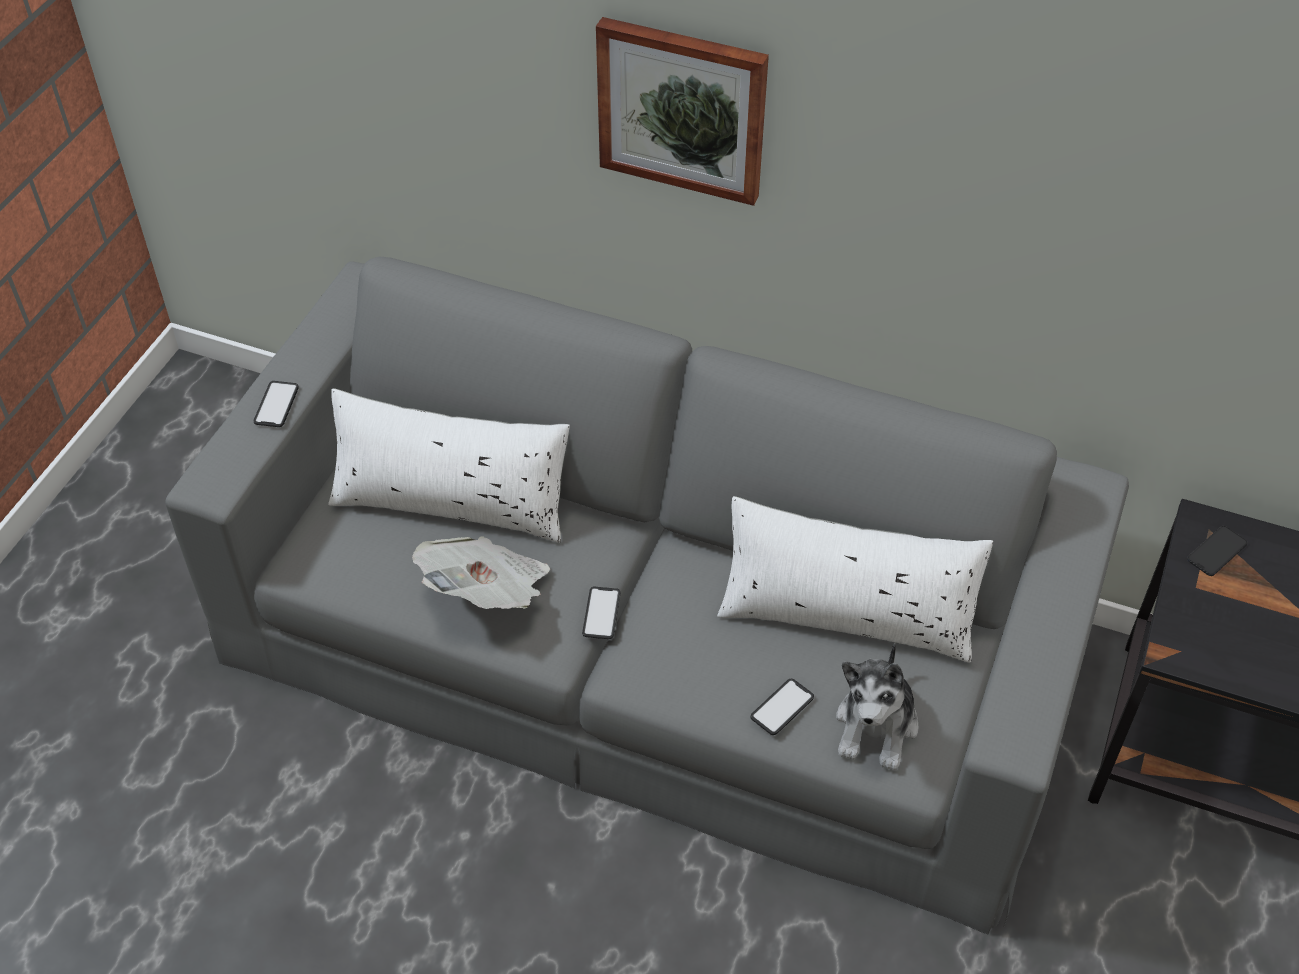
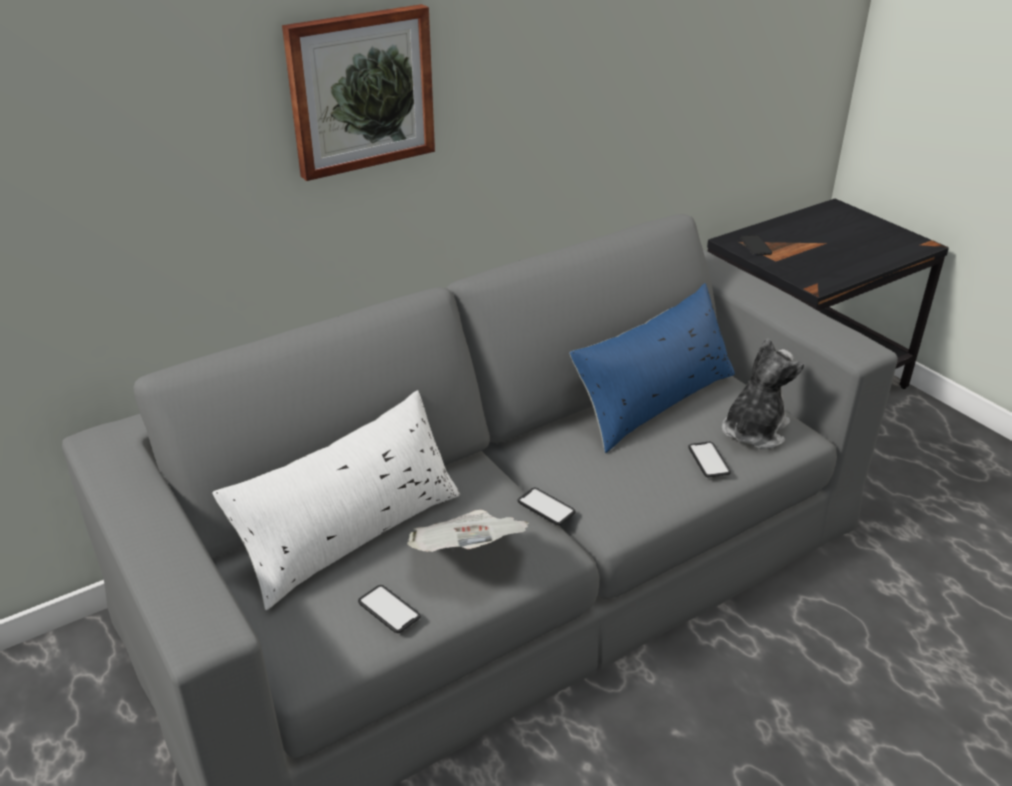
camera: 55 degrees left, 15 degrees down
phone [254,381,299,427] -> phone moved to [358,585,420,633]
white pillow [717,496,993,662] -> blue pillow [569,283,735,453]
plush toy [836,643,918,771] -> plush toy turned 105 degrees counterclockwise [722,338,804,449]

